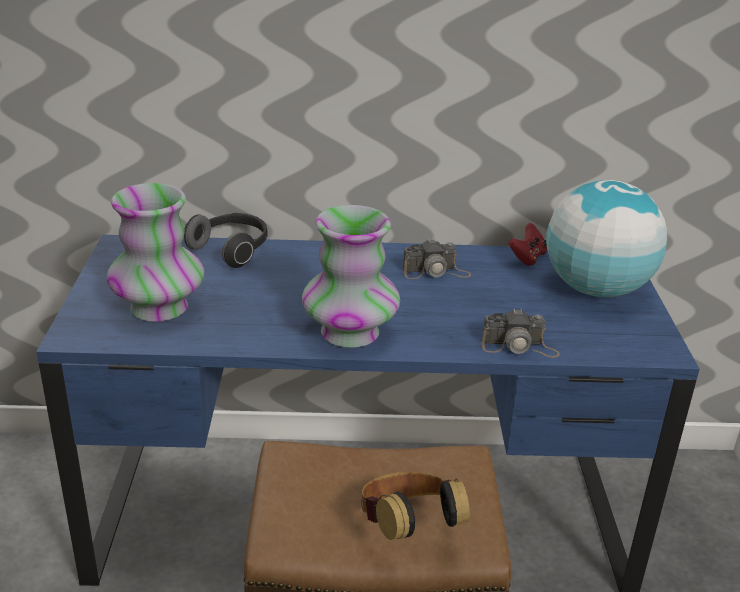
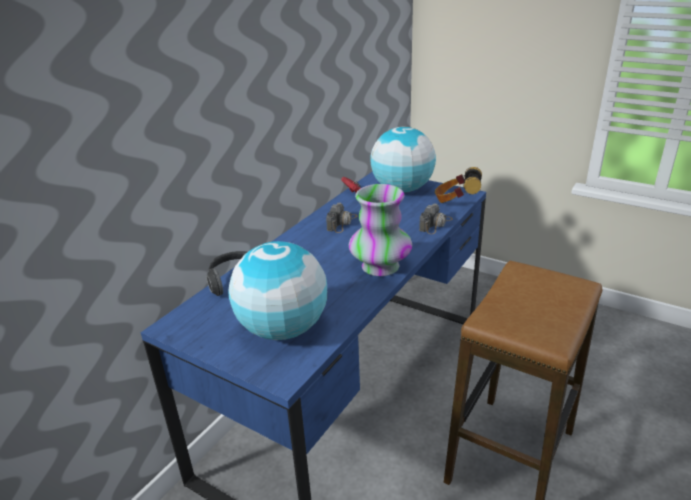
camera: 55 degrees left, 0 degrees up
vase [107,183,204,322] -> globe [228,241,327,340]
headphones [361,472,470,540] -> headphones moved to [435,167,482,203]

